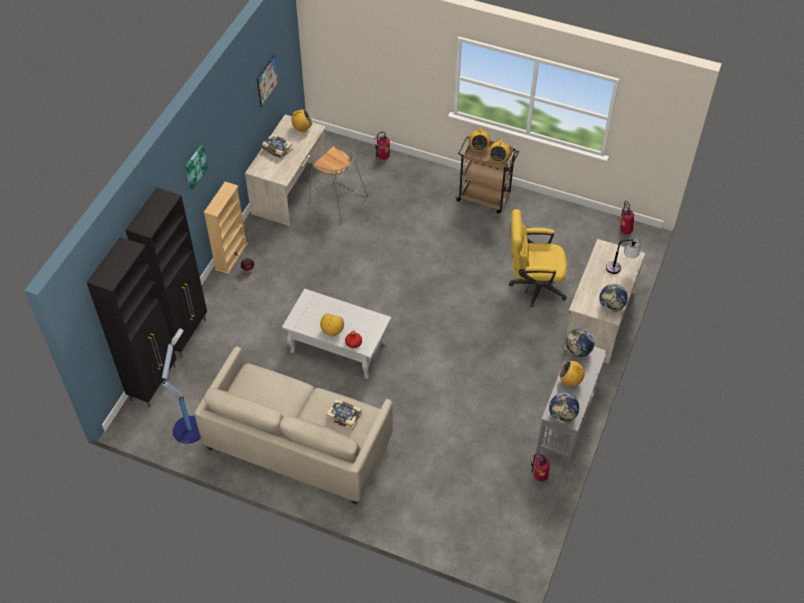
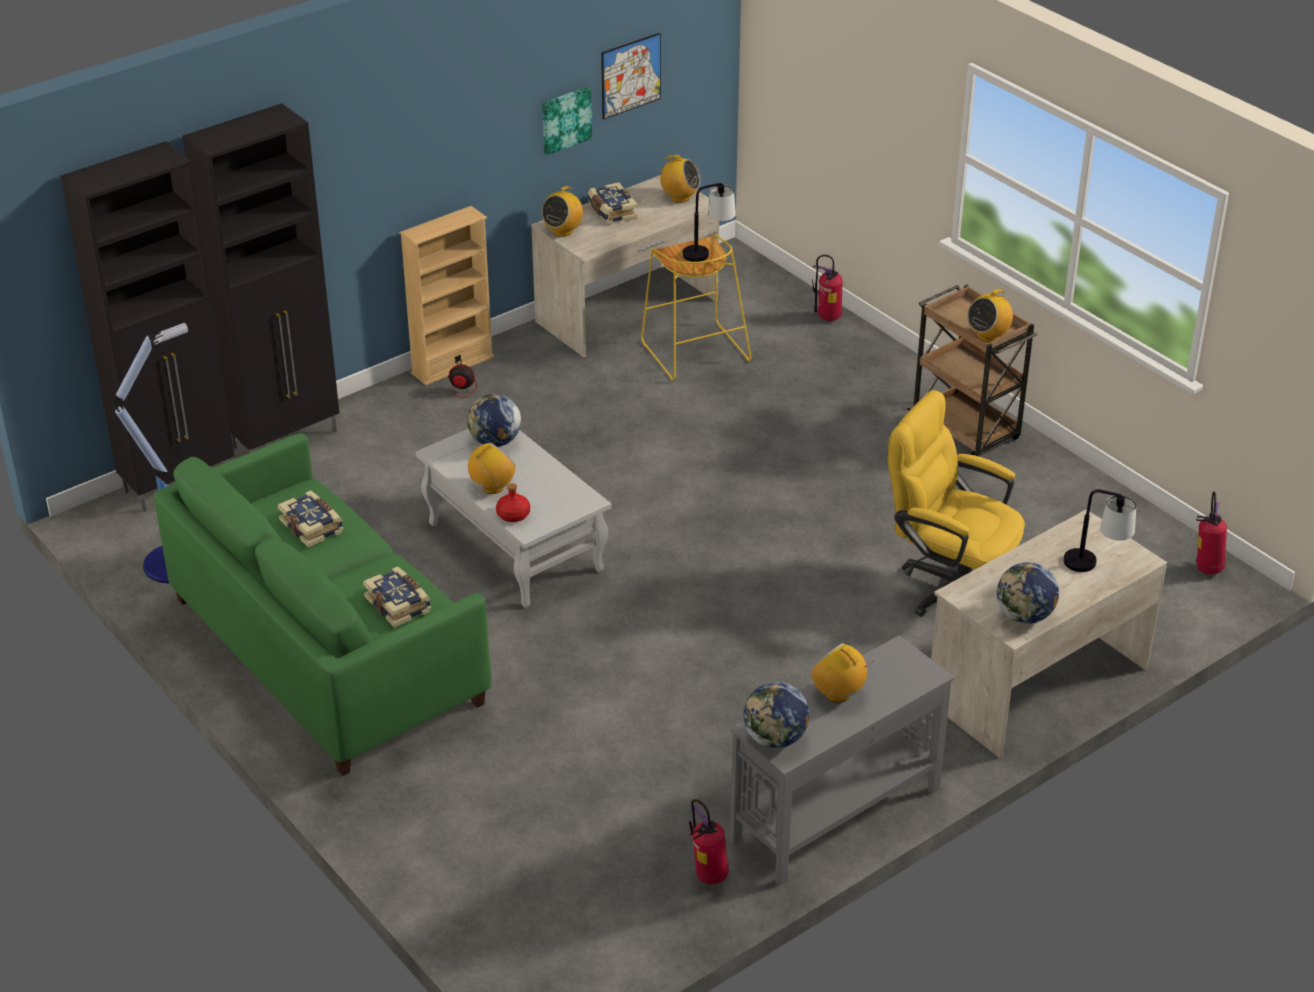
camera: 30 degrees right, 15 degrees down
picture [185,145,208,189] -> picture moved to [542,87,592,155]
beige sofa [194,346,393,504] -> green sofa [154,433,491,776]
grey stool [309,145,368,223] -> yellow stool [641,234,751,380]
radio [469,127,490,153] -> radio moved to [541,185,583,237]
globe [565,328,595,357] -> globe moved to [467,394,521,447]
none -> book [278,490,343,548]
none -> table lamp [682,183,736,262]

